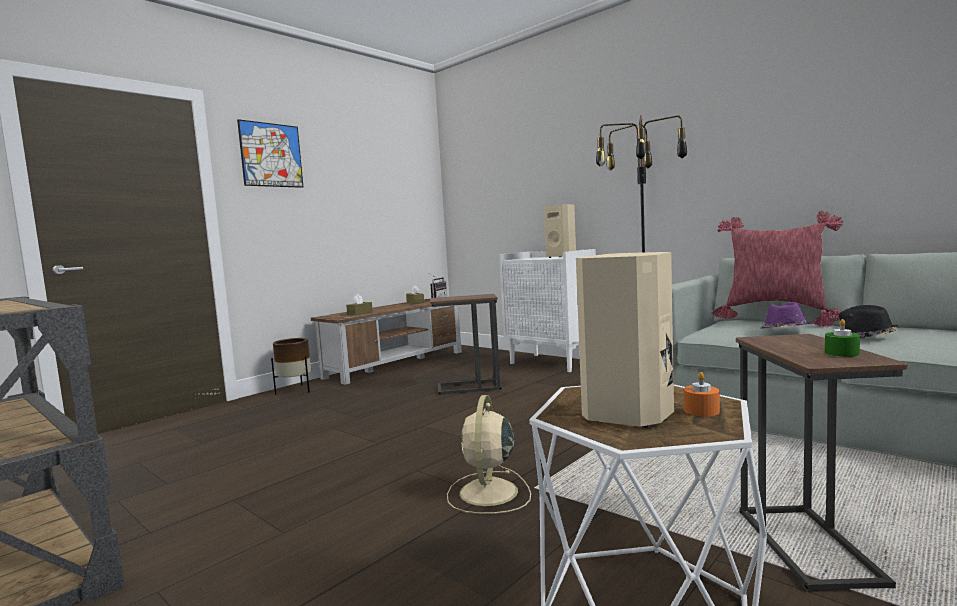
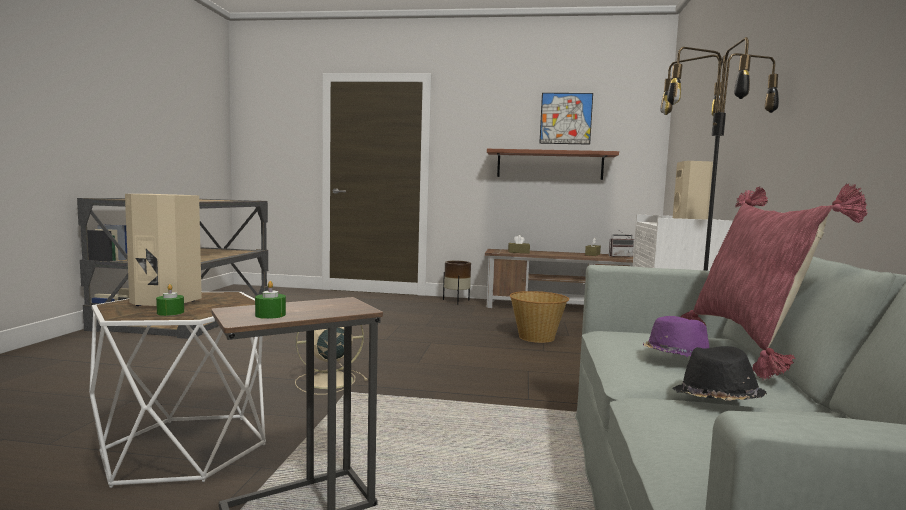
camera: 55 degrees right, 0 degrees up
picture [237,119,303,188] -> picture moved to [539,93,593,145]
brown side table [430,294,502,395] -> basket [510,291,569,343]
orange candle [684,372,720,416] -> green candle [156,284,184,316]
none -> brown shelf [487,149,619,180]

